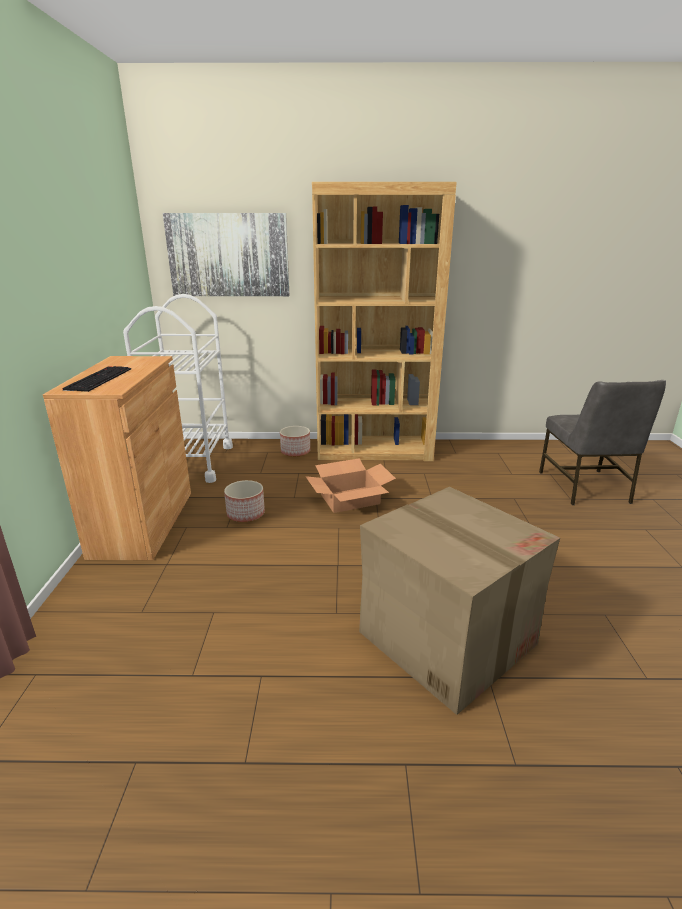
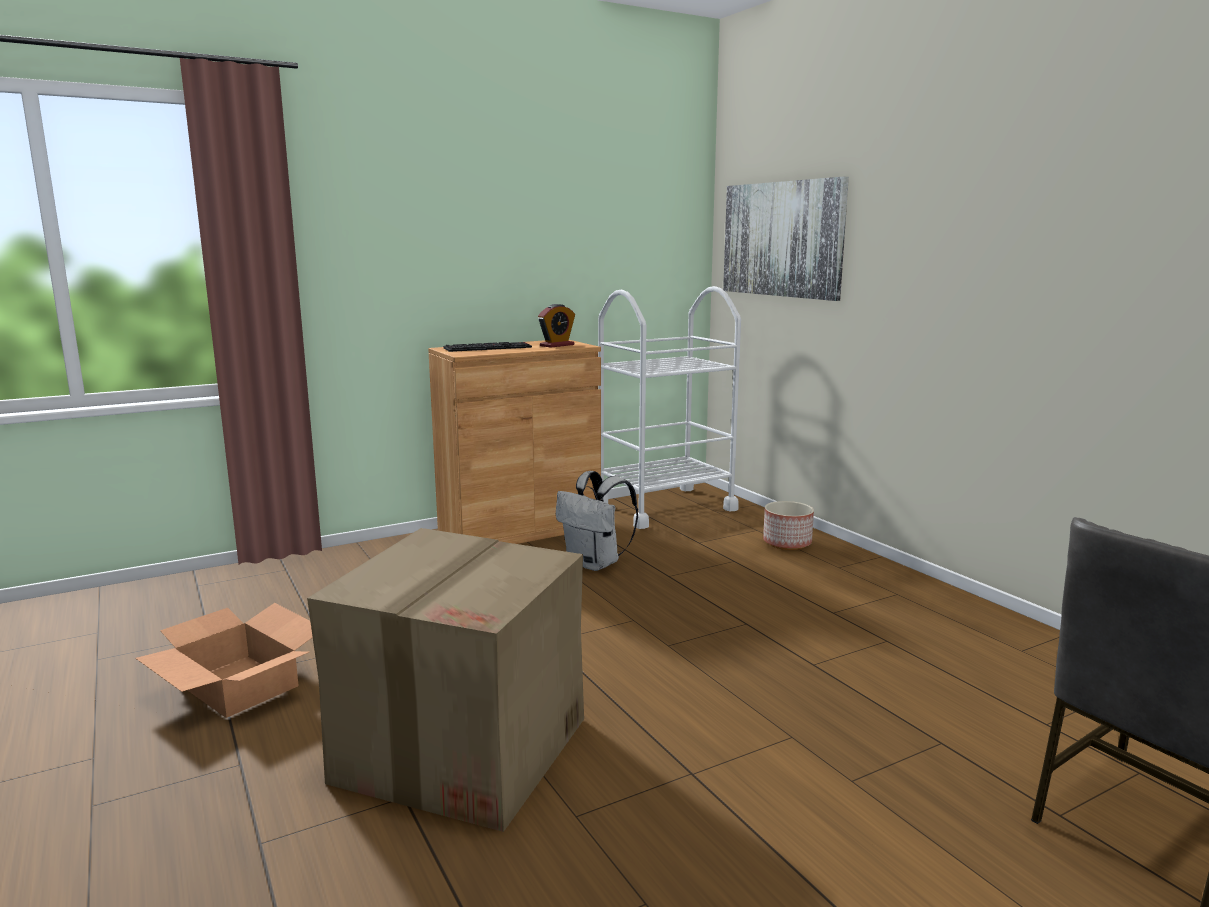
camera: 60 degrees right, 10 degrees down
planter [224,480,265,522] -> white backpack [556,471,638,571]
cardboard box [306,458,396,513] -> cardboard box moved to [135,603,313,718]
brown bookcase [312,182,457,461] -> none
none -> alarm clock [538,304,575,348]

